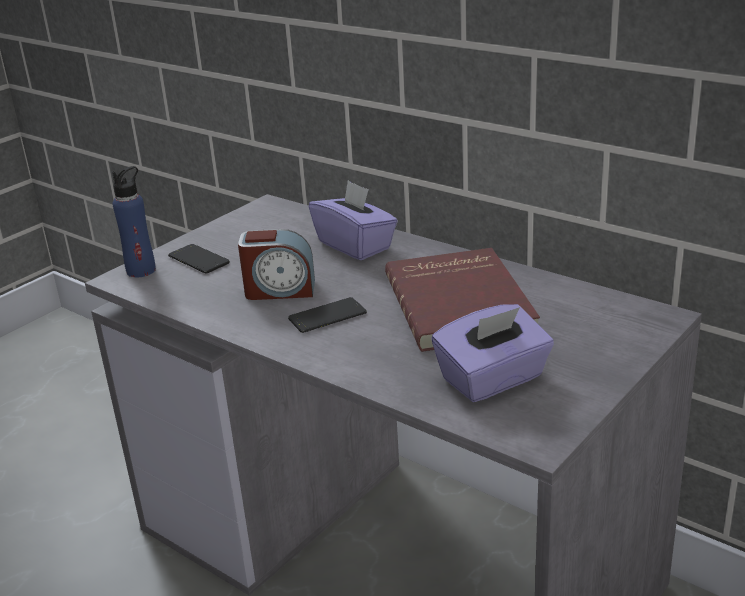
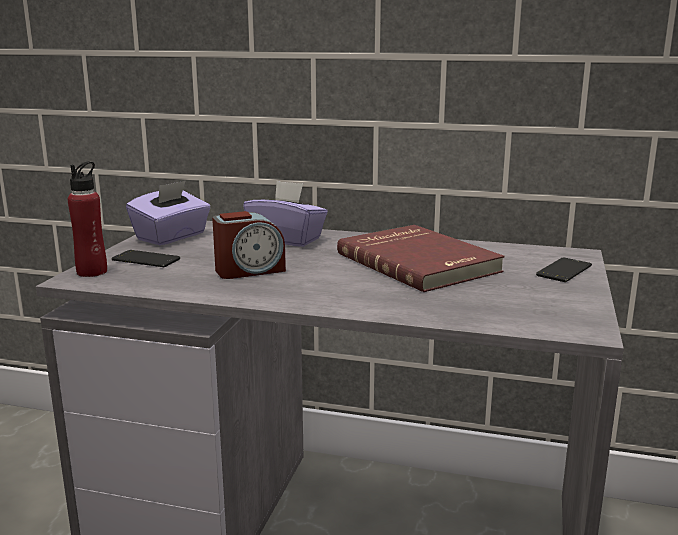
camera: 25 degrees left, 10 degrees down
blue bottle [112,166,156,277] -> red bottle [68,161,107,277]
phone [288,297,367,333] -> phone moved to [536,258,592,282]
purple tissue box [431,304,554,402] -> purple tissue box moved to [126,180,211,245]

